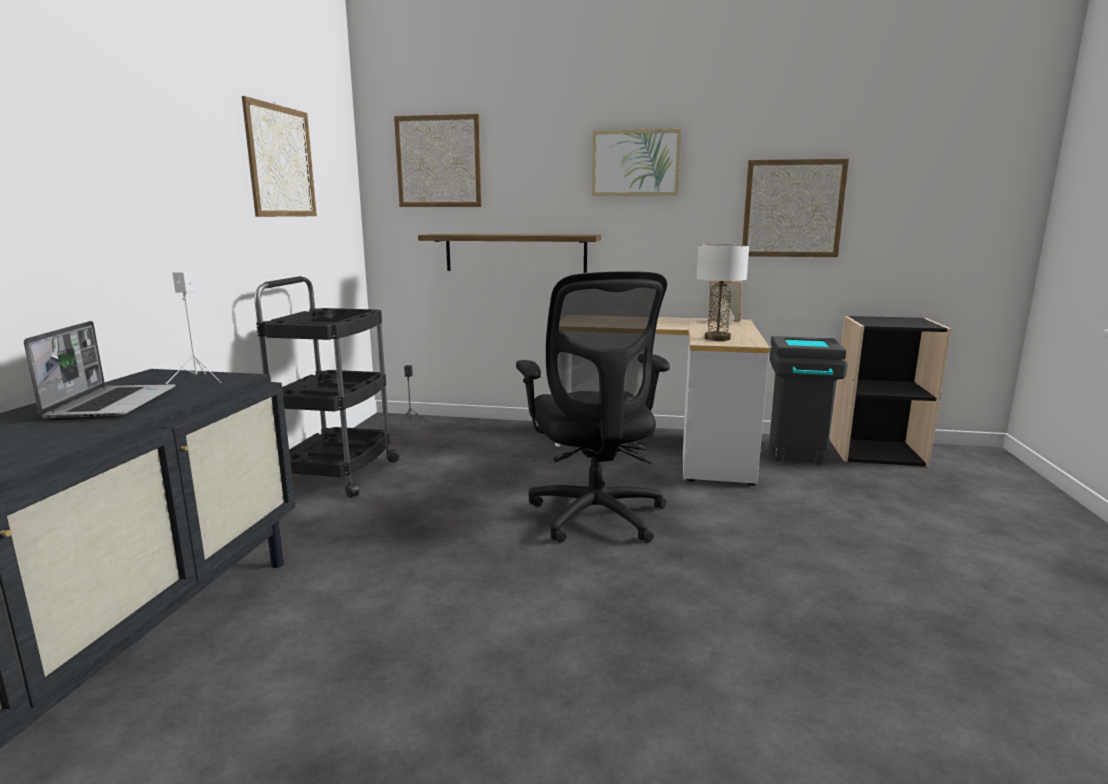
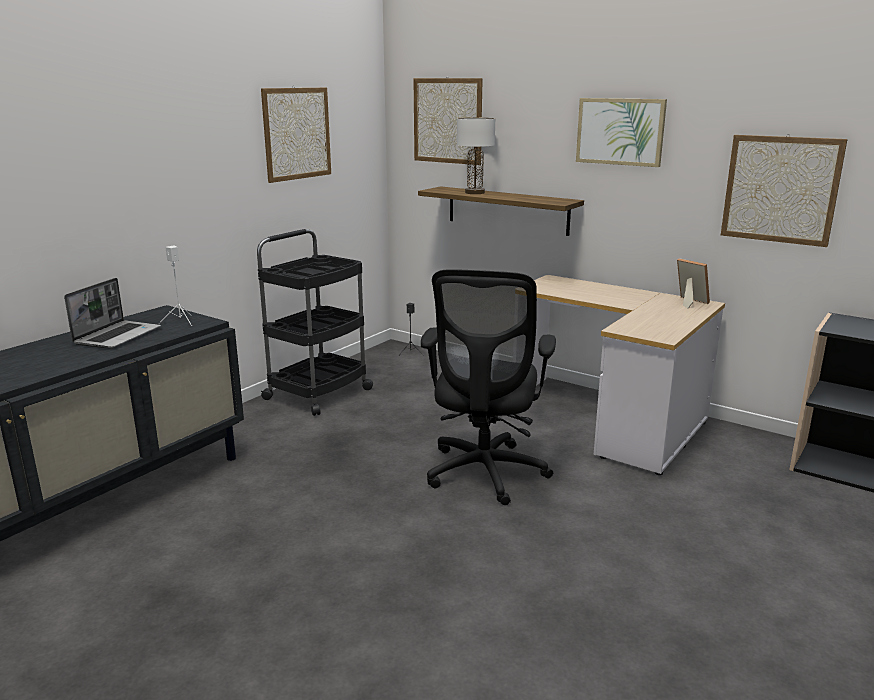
camera: 25 degrees right, 5 degrees up
table lamp [697,244,749,341] -> table lamp moved to [457,118,495,194]
grey trash can [769,336,848,464] -> none

